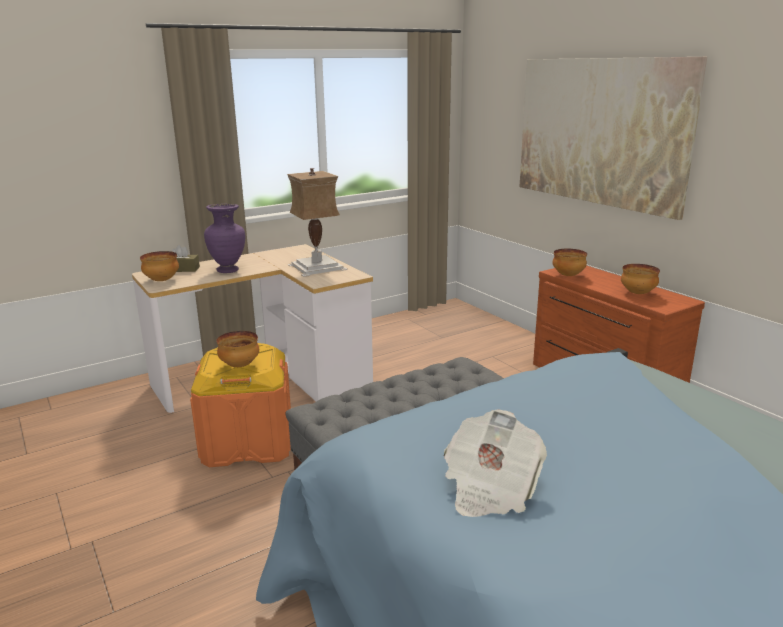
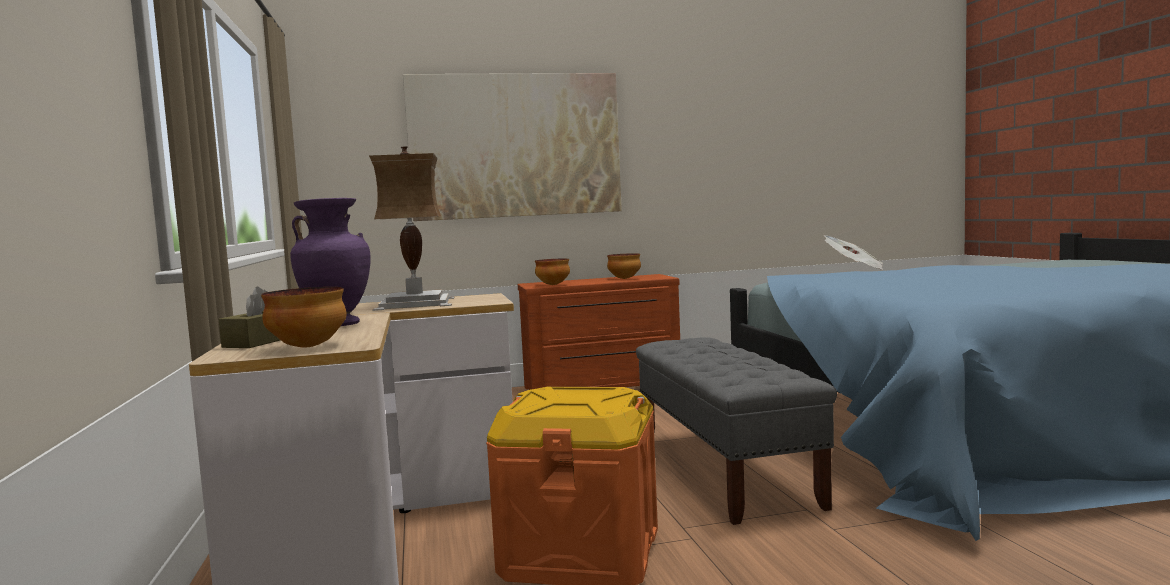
camera: 70 degrees left, 15 degrees down
bowl [216,331,259,367] -> none
newspaper [444,410,547,517] -> newspaper moved to [824,235,883,270]

